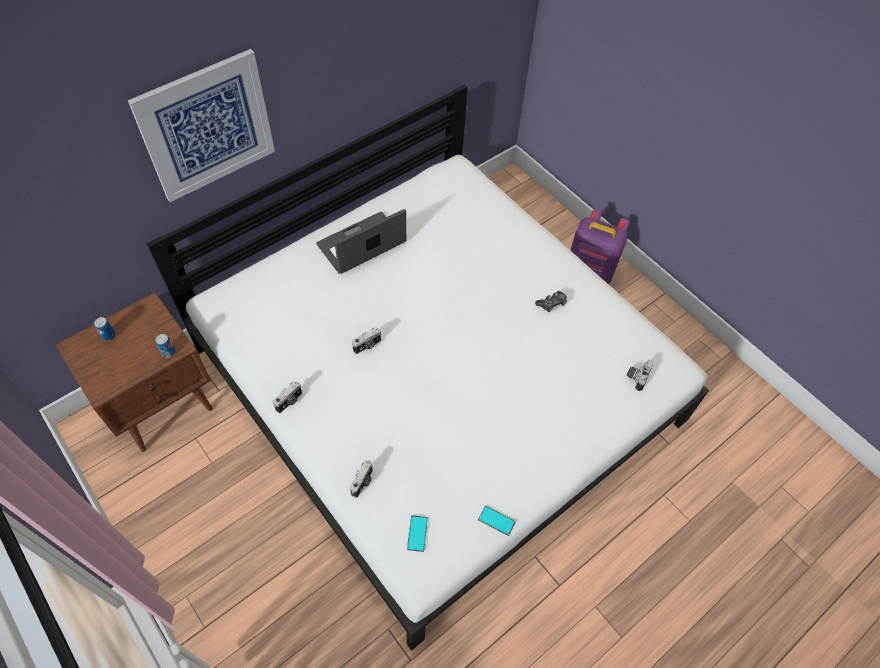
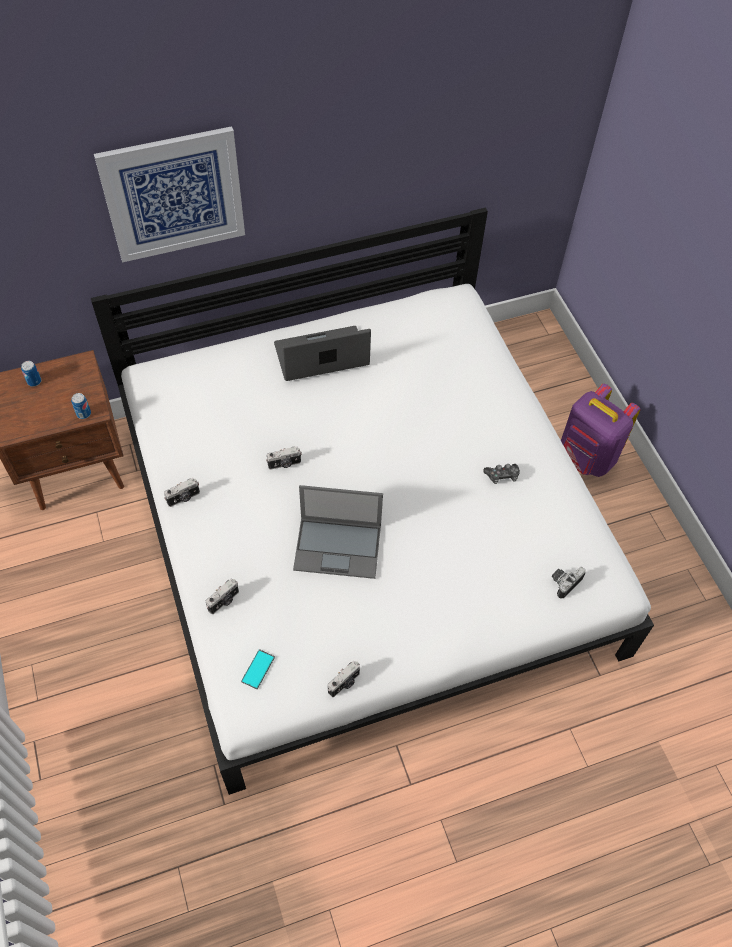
camera: 20 degrees right, 0 degrees up
phone [478,506,516,536] -> camera [328,661,360,697]
none -> laptop [293,485,383,579]

